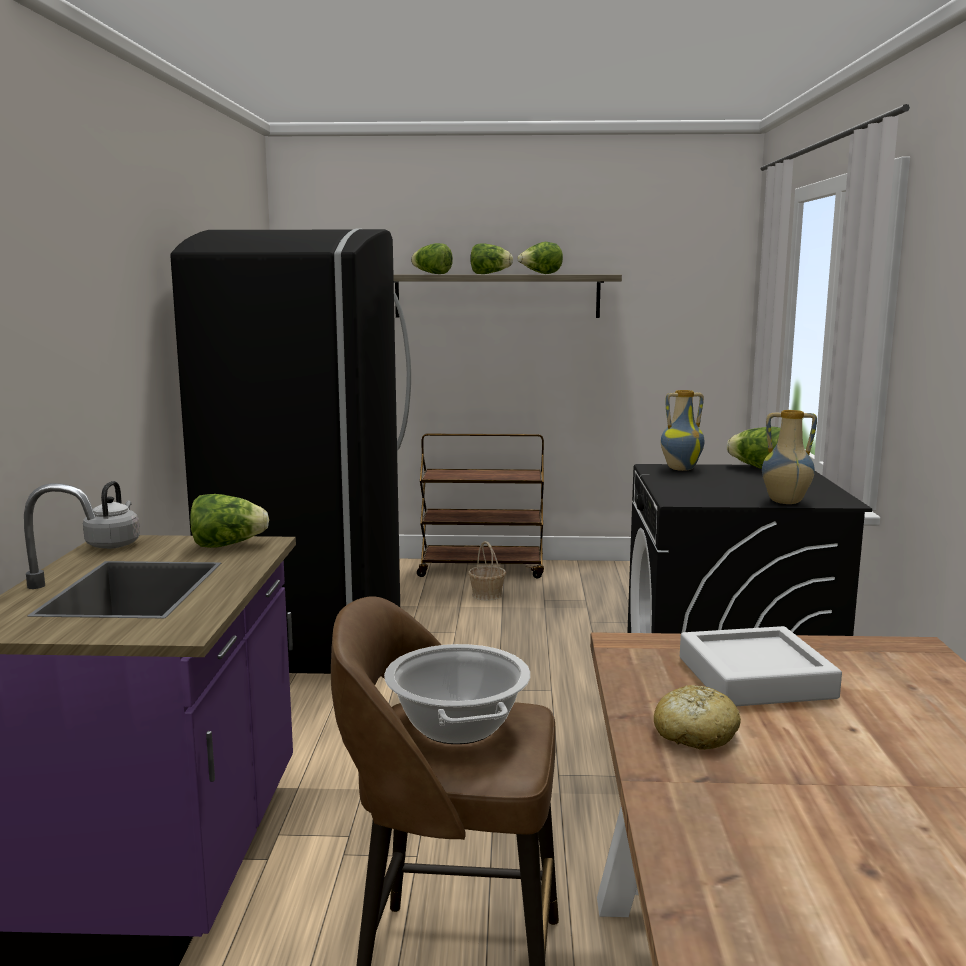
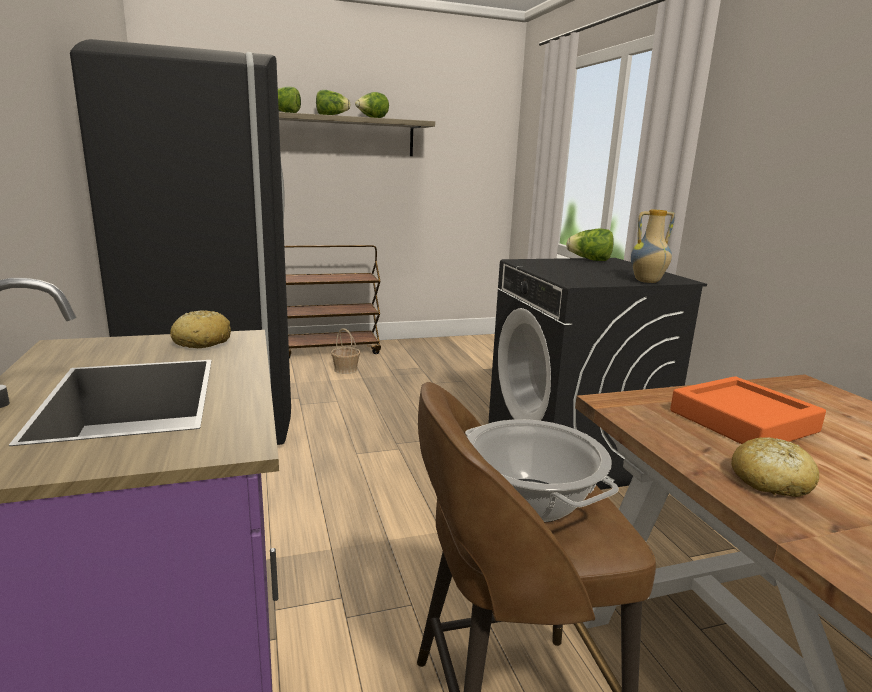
camera: 20 degrees left, 5 degrees up
grey kettle [83,481,140,549] -> none
lettuce [190,494,269,548] -> bread [170,310,231,348]
vase [661,390,704,471] -> none
grey tray [680,626,842,706] -> orange tray [670,376,826,444]

